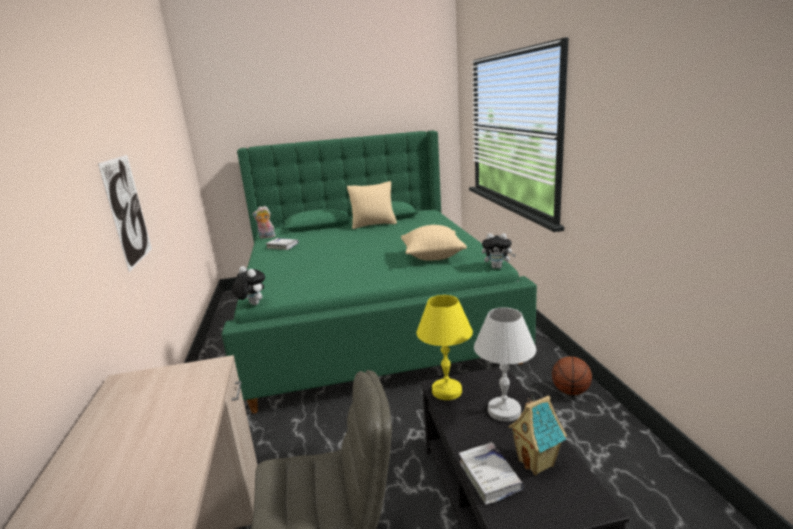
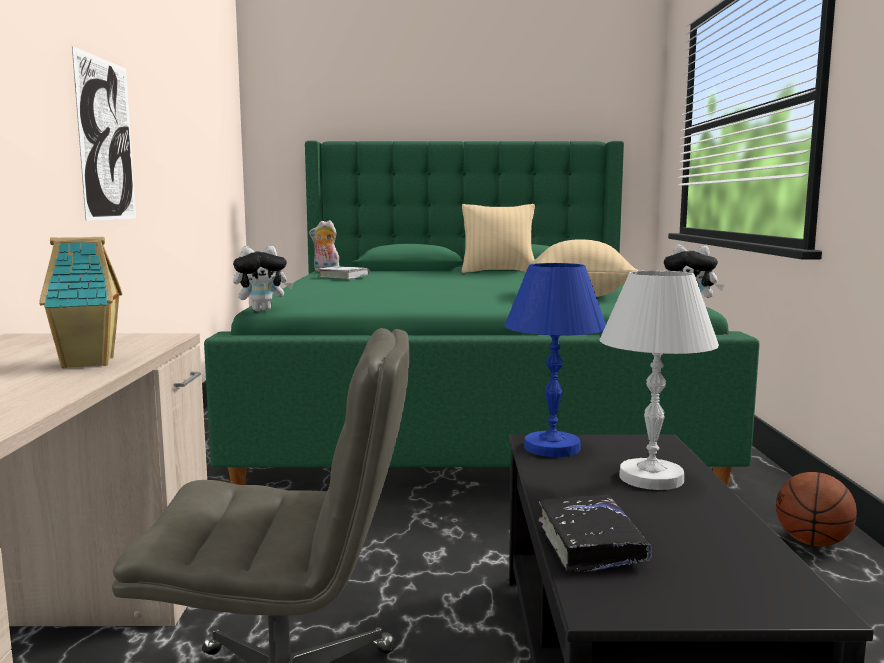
camera: 10 degrees right, 10 degrees down
plush toy [232,266,265,305] -> plush toy turned 105 degrees clockwise [233,246,294,311]
yellow table lamp [417,295,473,400] -> blue table lamp [504,263,606,457]
white book [459,442,524,505] -> black book [539,495,652,571]
toy house [508,394,567,475] -> toy house moved to [39,237,122,368]

